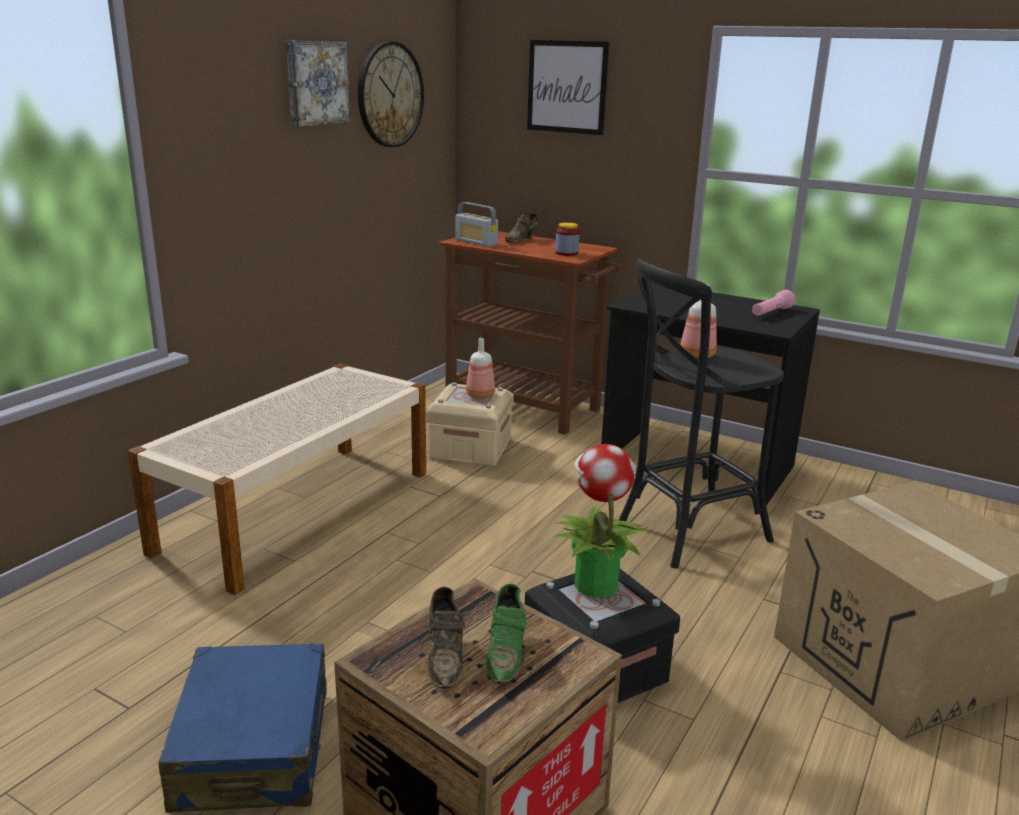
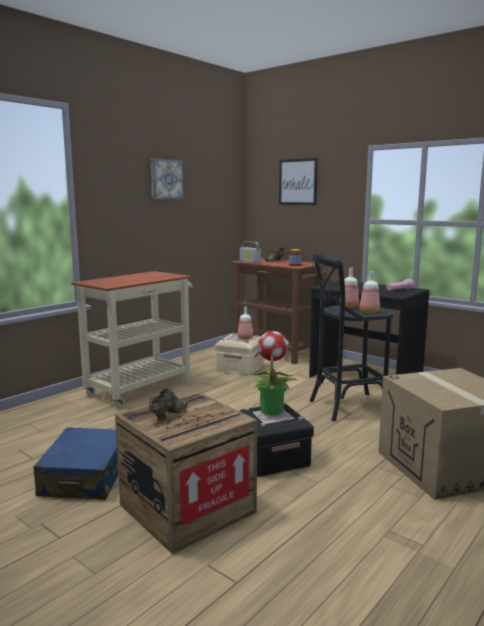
camera: 10 degrees right, 10 degrees down
beige bench [128,364,426,595] -> beige cart [72,271,193,408]
wall clock [358,41,424,147] -> none
brown shoe [427,587,466,689] -> brown shoe turned 150 degrees counterclockwise [149,389,189,421]
green shoe [486,584,527,684] -> none
none -> bottle [359,271,380,313]

